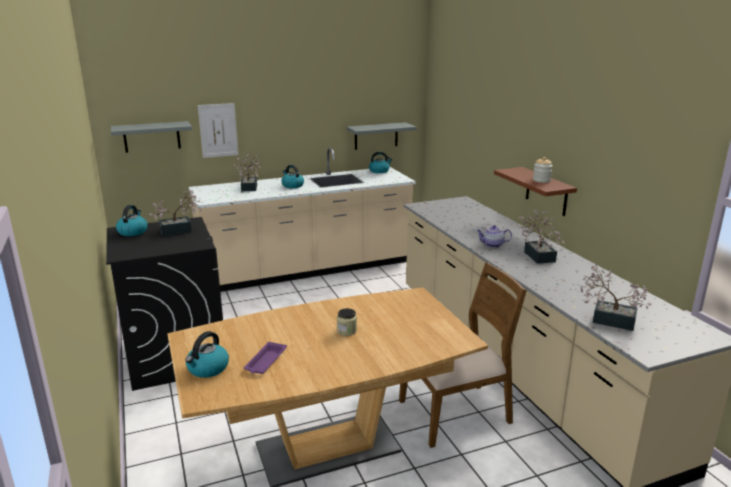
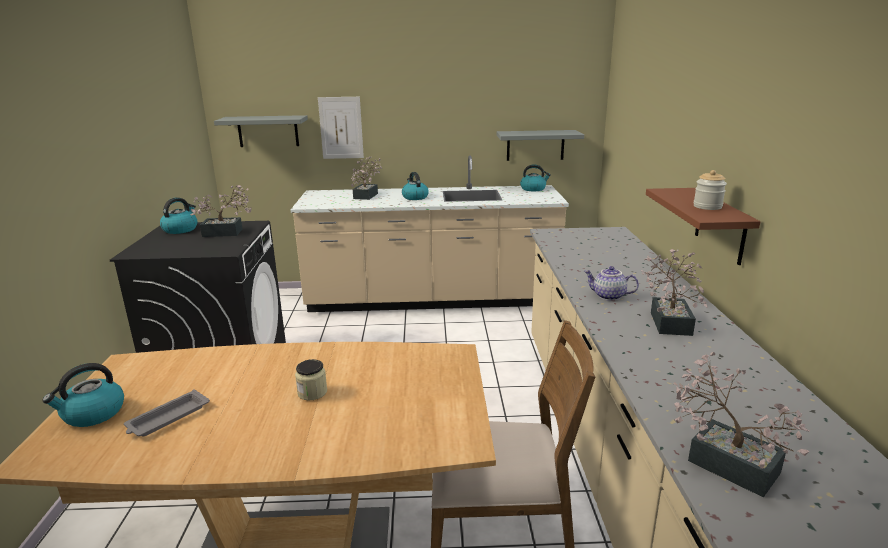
camera: 20 degrees right, 0 degrees up
purple tray [244,342,287,374] -> grey tray [124,390,210,437]

